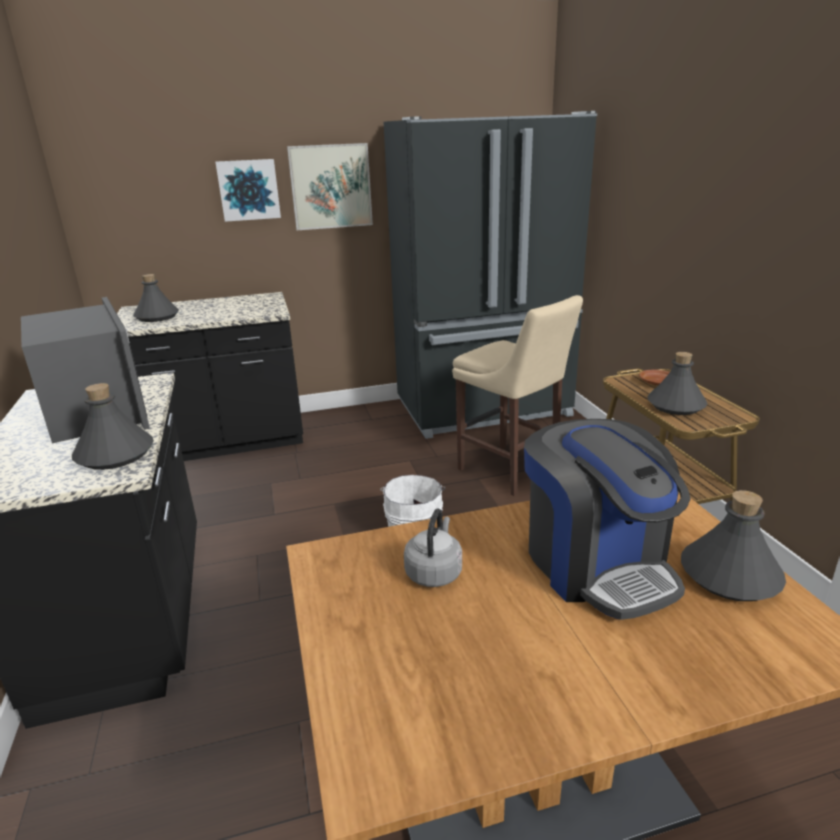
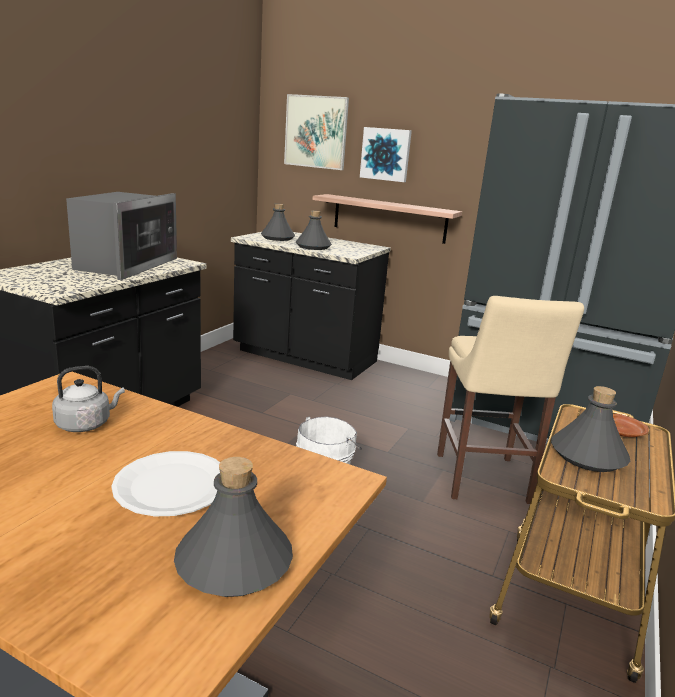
camera: 40 degrees right, 5 degrees down
grey bottle [72,383,154,470] -> grey bottle moved to [296,211,332,250]
picture [287,143,373,230] -> picture moved to [284,94,349,170]
coffee machine [524,419,691,620] -> white plate [111,451,220,516]
none -> shelf [312,194,462,244]

